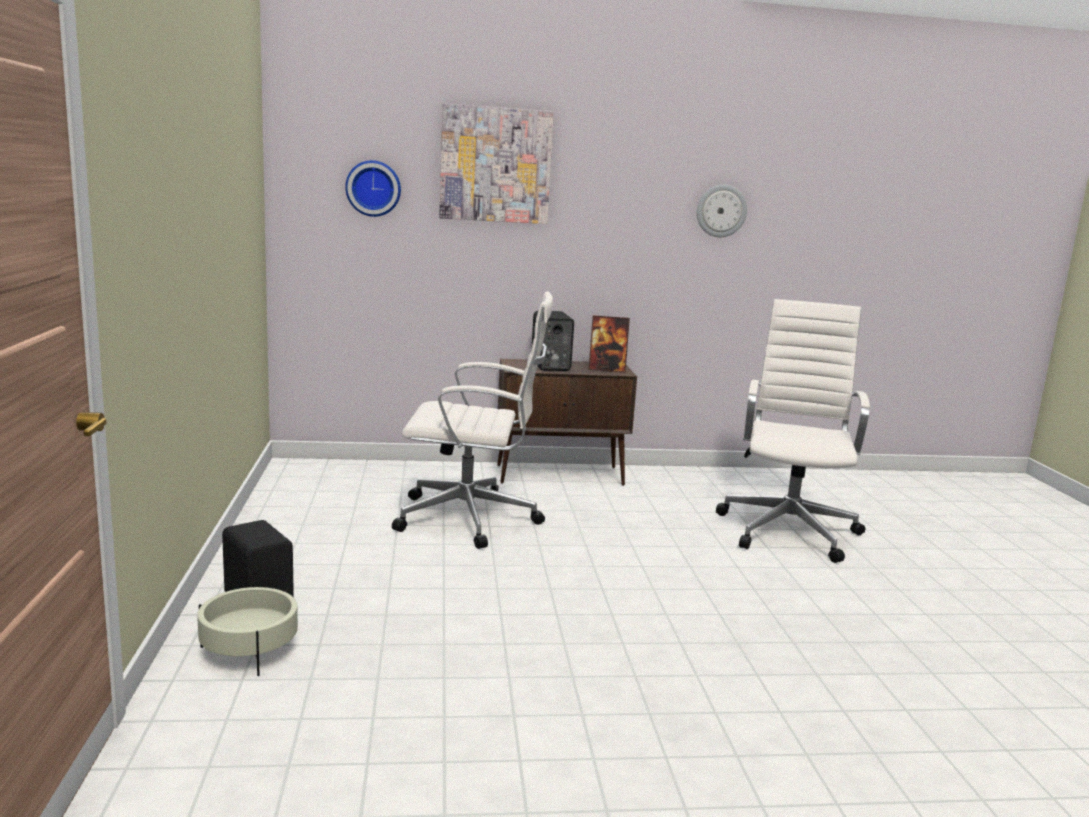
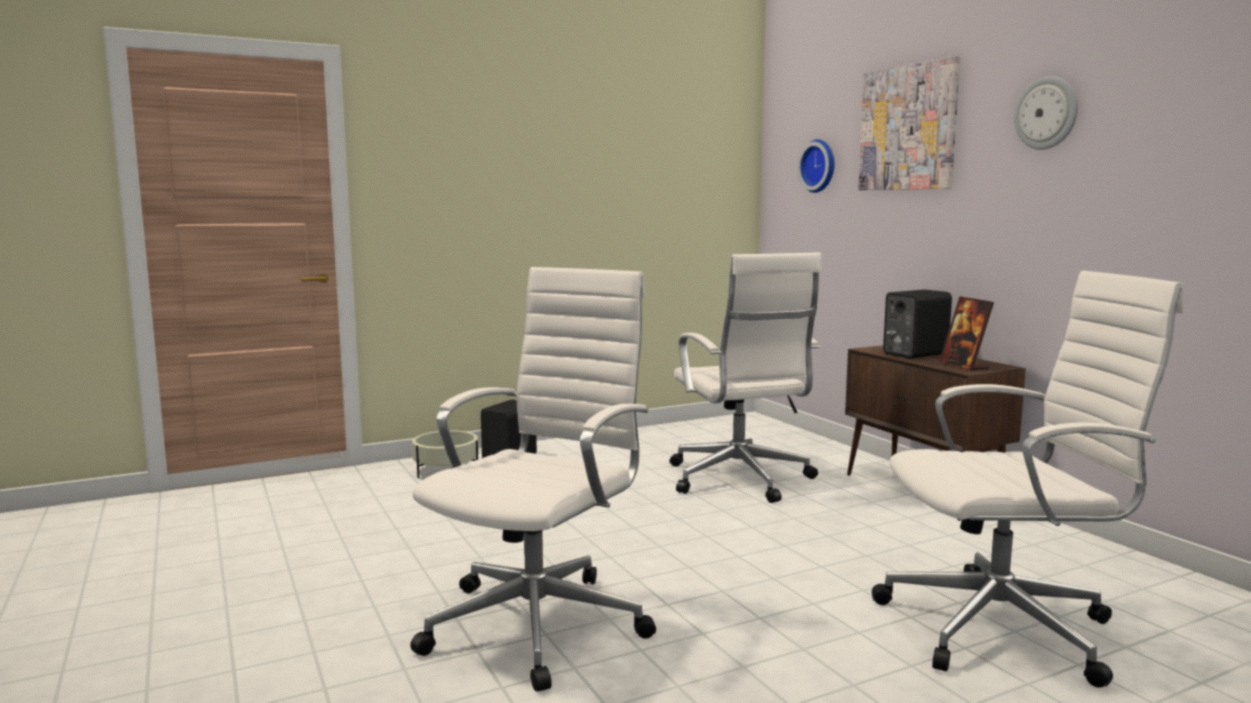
camera: 70 degrees right, 5 degrees down
wall clock [697,184,747,237] -> wall clock moved to [1014,76,1078,150]
none -> white office chair [410,267,656,692]

